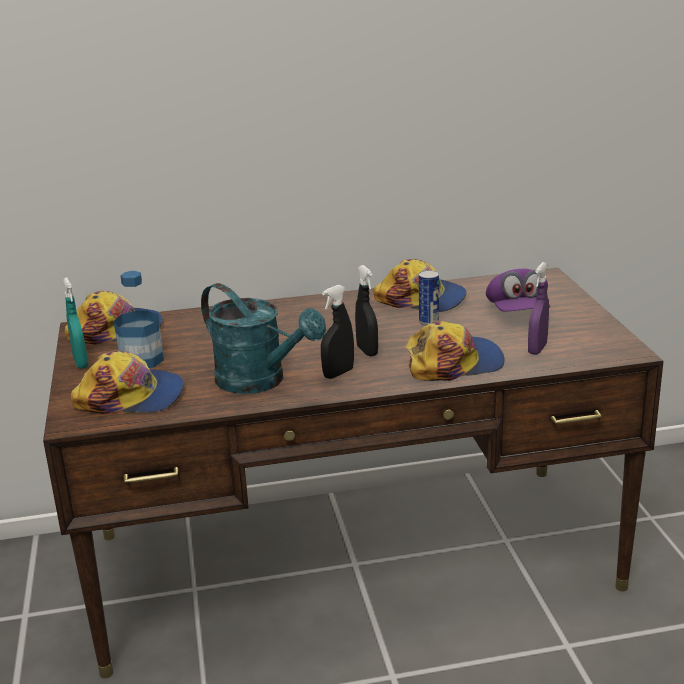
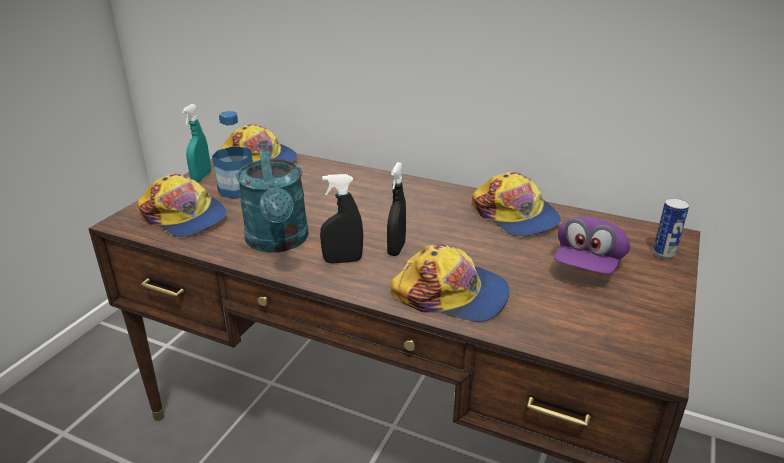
camera: 35 degrees right, 5 degrees up
can [419,270,439,326] -> can moved to [653,198,689,259]
purple spray bottle [528,262,549,355] -> none

